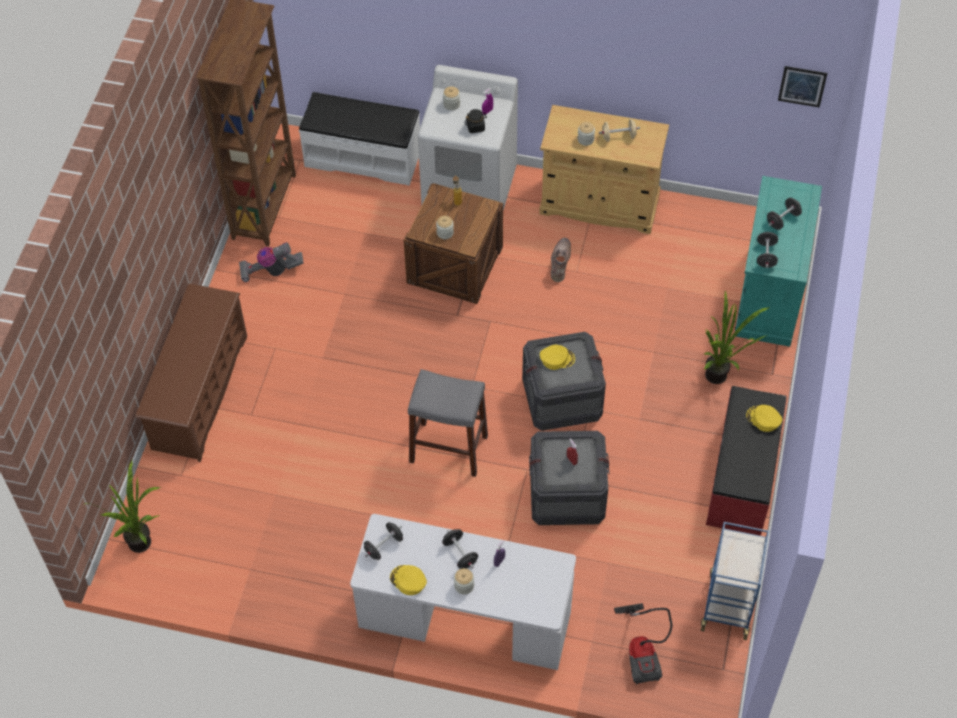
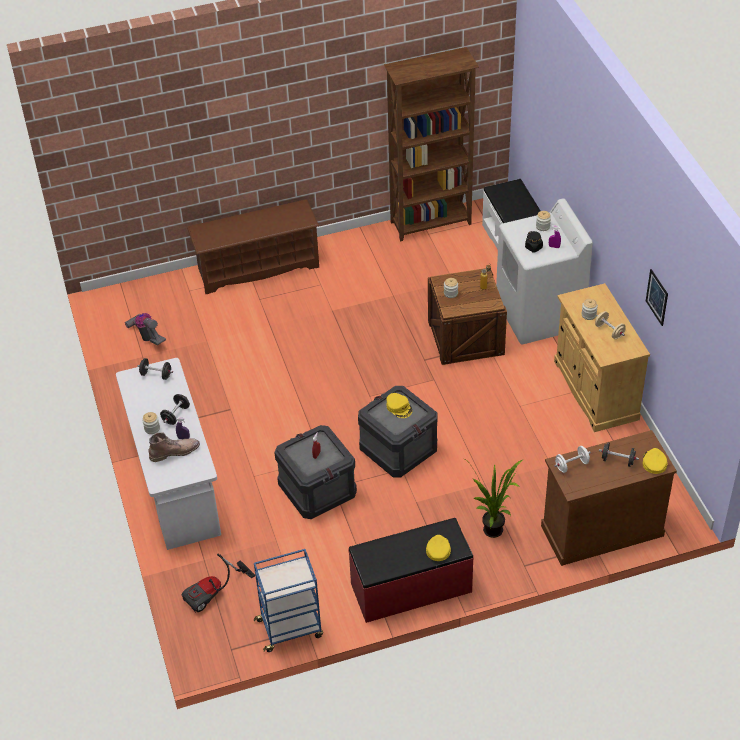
camera: 60 degrees right, 10 degrees down
potted plant [83,460,161,553] -> none
vacuum cleaner [239,242,304,283] -> vacuum cleaner moved to [125,313,166,345]
yellow cap [390,565,427,595] -> yellow cap moved to [643,448,668,474]
grey stool [408,369,488,477] -> none
brown boot [551,238,571,282] -> brown boot moved to [148,432,200,462]
turquoise cabinet [735,176,822,347] -> brown cabinet [541,430,677,566]
black dumbbell [757,232,778,268] -> white dumbbell [554,446,591,473]
picture [778,66,828,108] -> picture moved to [646,269,668,326]

